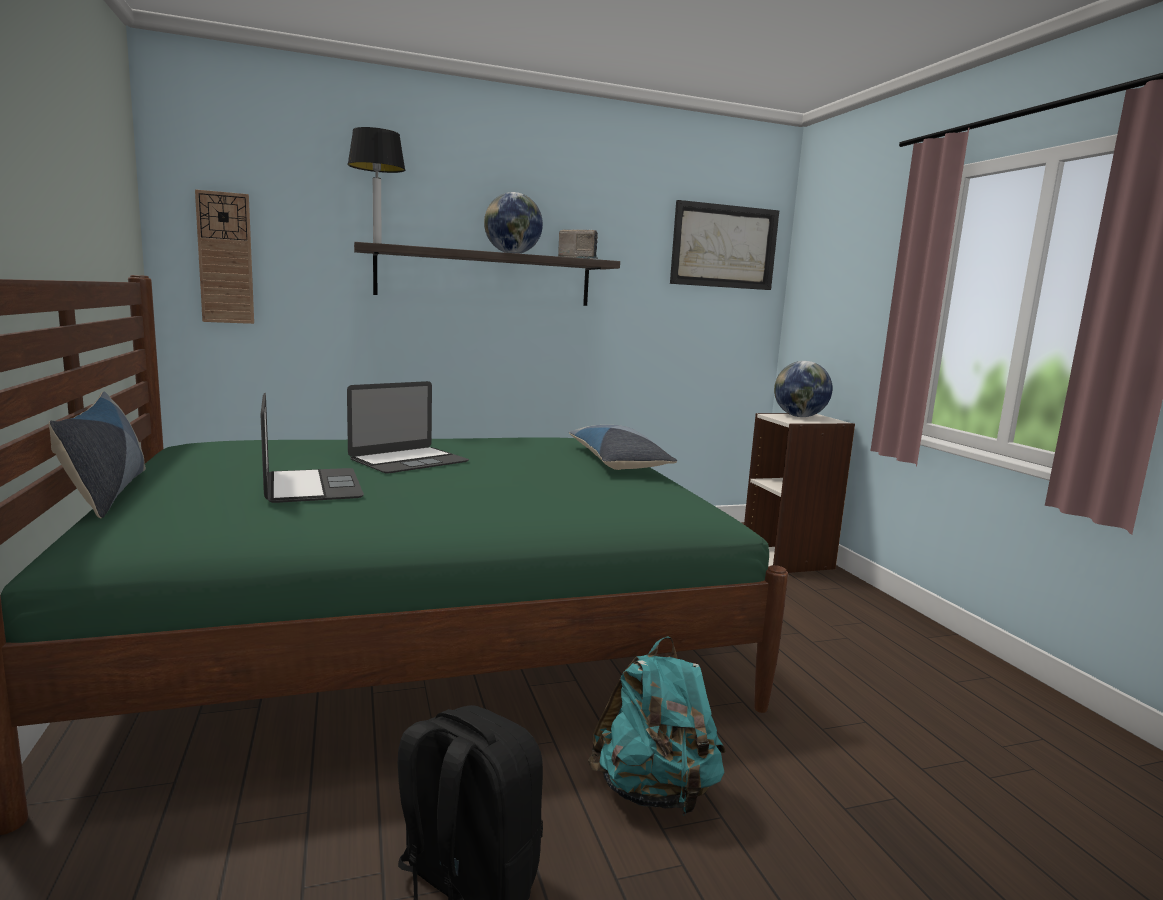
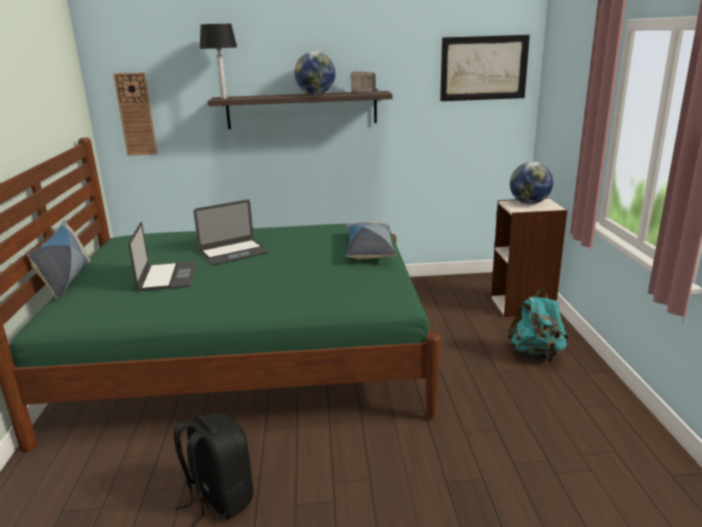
camera: 15 degrees right, 10 degrees up
turquoise backpack [588,636,726,816] -> turquoise backpack moved to [506,289,568,362]

